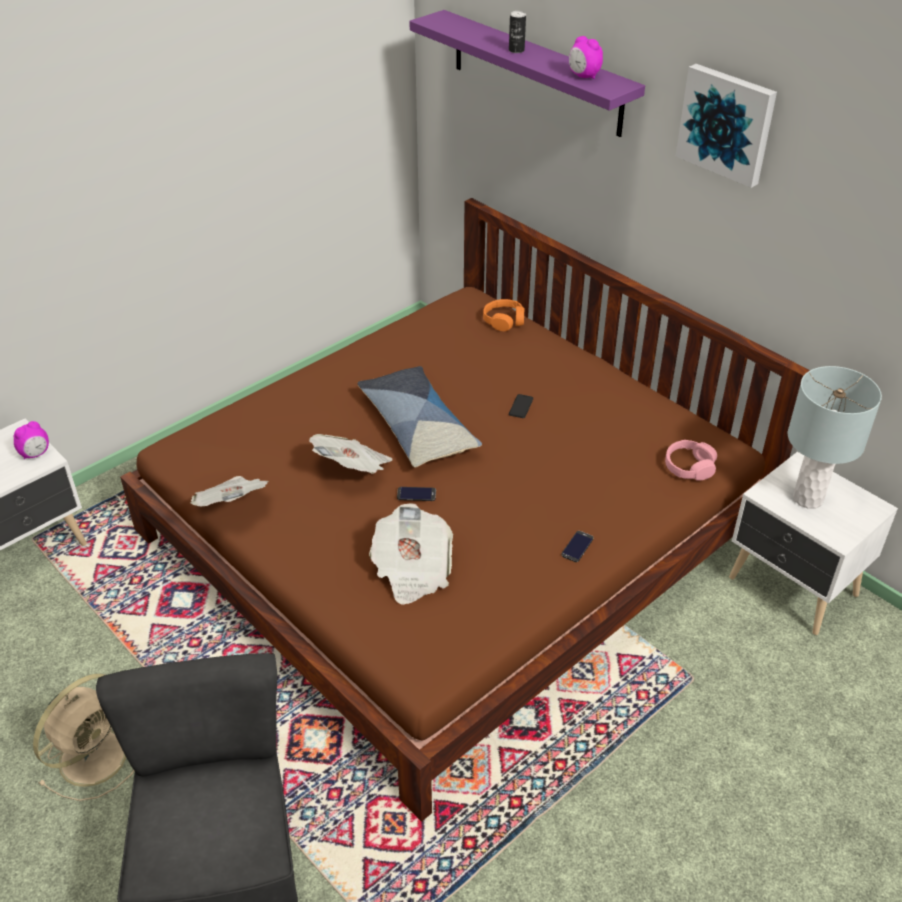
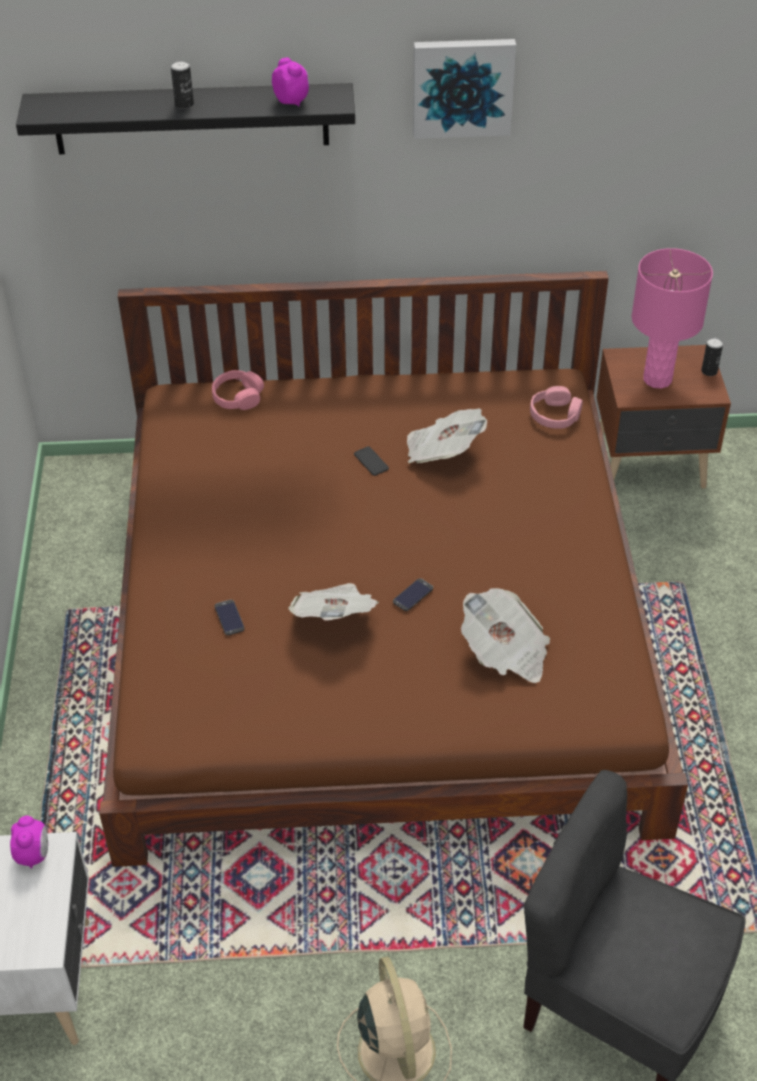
camera: 50 degrees left, 5 degrees up
newspaper [191,476,268,506] -> newspaper moved to [407,408,487,463]
pillow [357,366,482,467] -> none
purple shelf [409,10,645,137] -> black shelf [16,83,355,154]
orange headphones [483,299,524,331] -> pink headphones [212,370,264,410]
phone [561,531,594,562] -> phone moved to [215,600,244,635]
alarm clock [569,36,603,79] -> alarm clock turned 120 degrees counterclockwise [272,57,309,107]
white nightstand [729,452,898,635] -> brown nightstand [597,345,731,489]
grey table lamp [788,366,882,509] -> pink table lamp [632,248,713,389]
none -> can [701,338,723,376]

